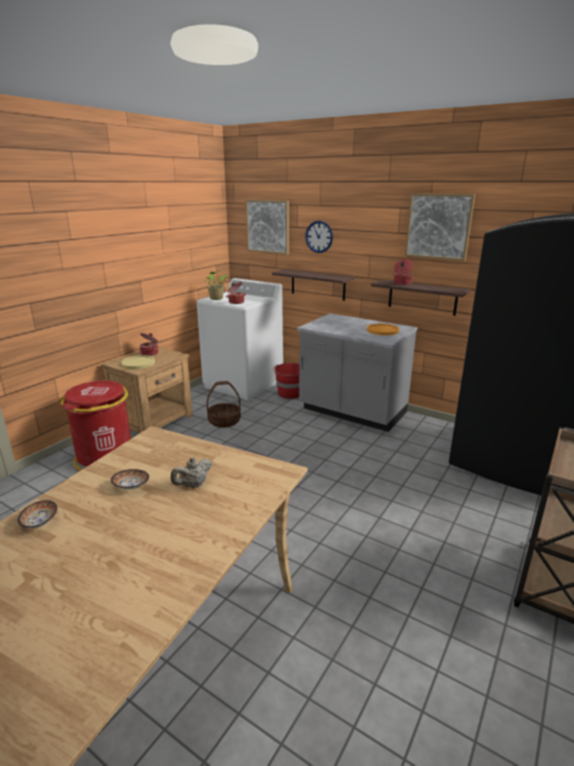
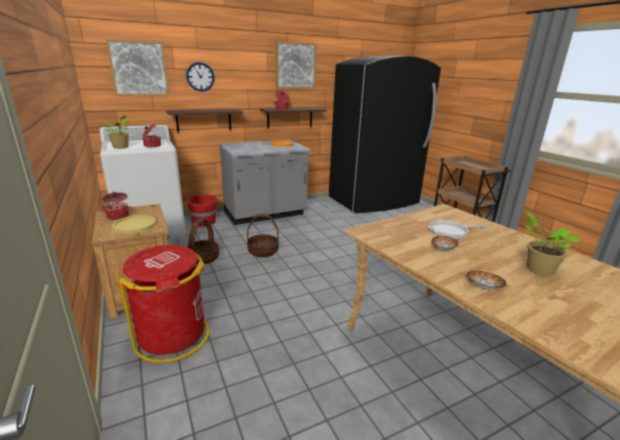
camera: 60 degrees left, 0 degrees up
beige teapot [170,457,212,488] -> frying pan [428,219,487,239]
none -> basket [247,214,278,257]
none -> potted plant [523,209,580,276]

